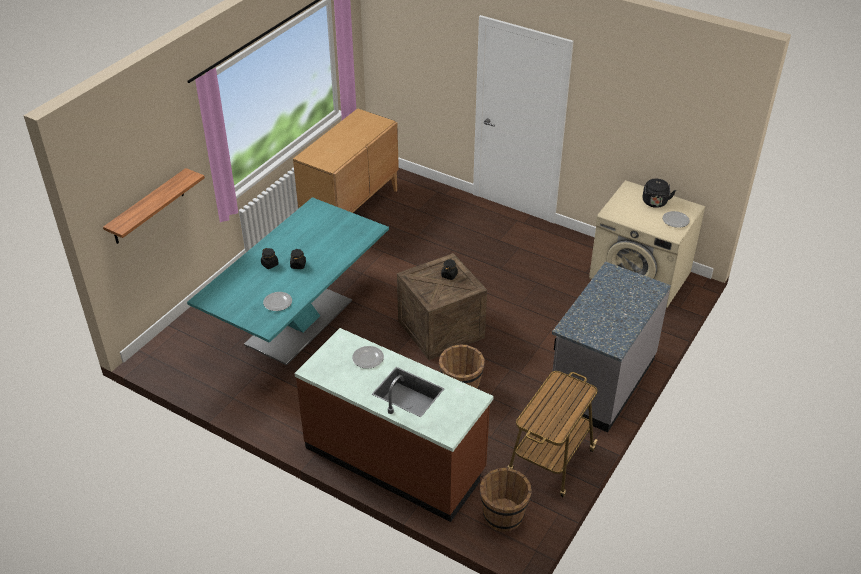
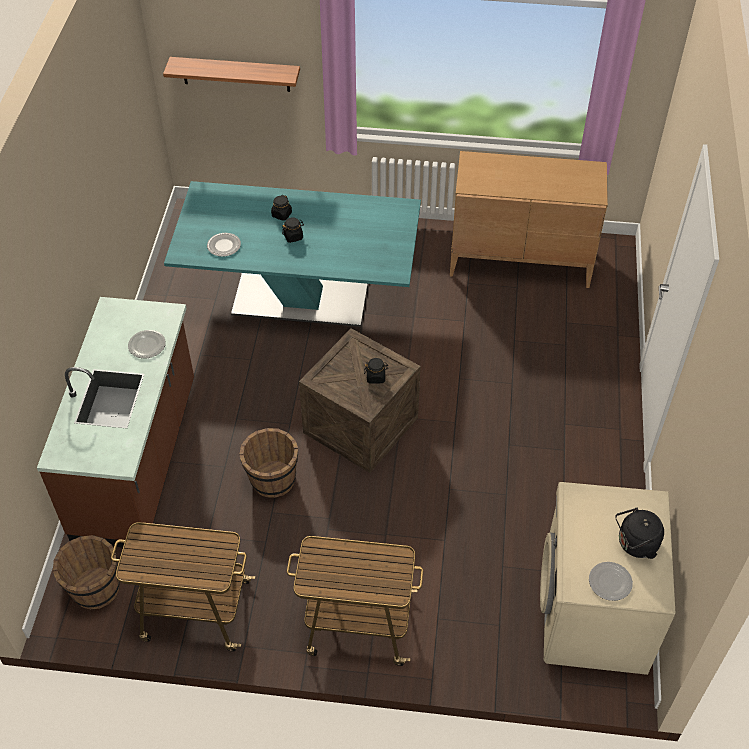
camera: 65 degrees right, 10 degrees up
grey counter [550,262,671,433] -> cart [287,536,423,666]

